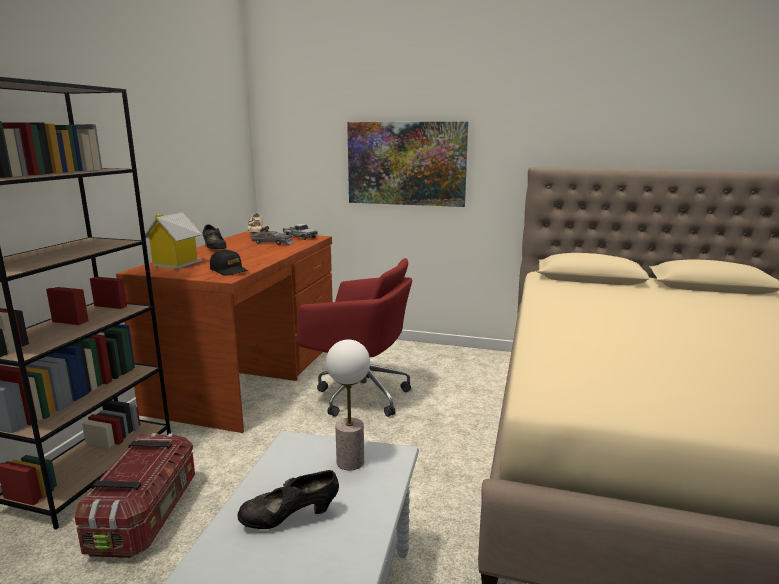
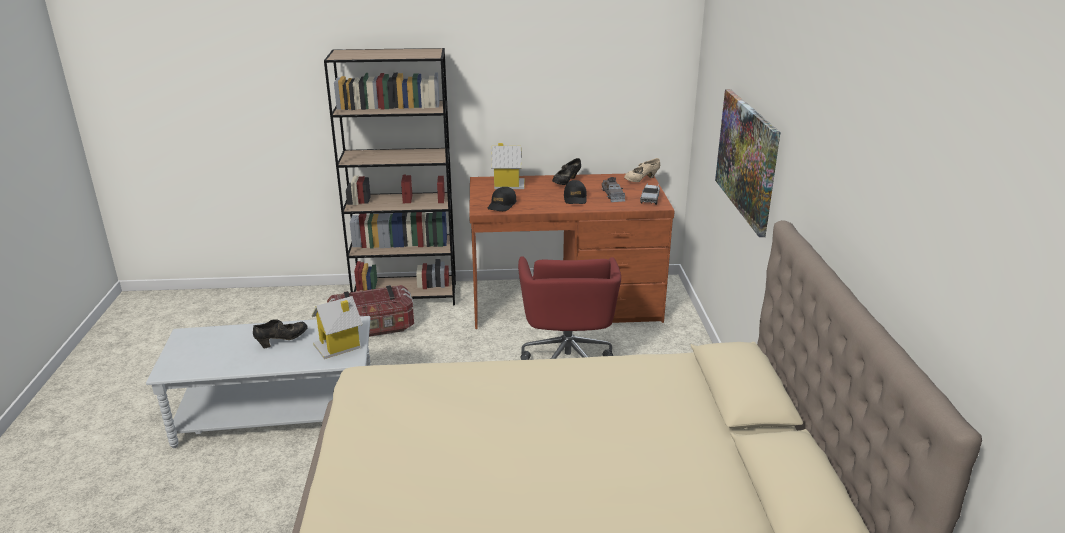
camera: 70 degrees right, 10 degrees up
black shoe [238,470,339,529] -> black shoe turned 90 degrees clockwise [253,319,308,349]
table lamp [326,339,370,470] -> toy house [312,296,363,359]
none -> black cap [564,180,587,204]

